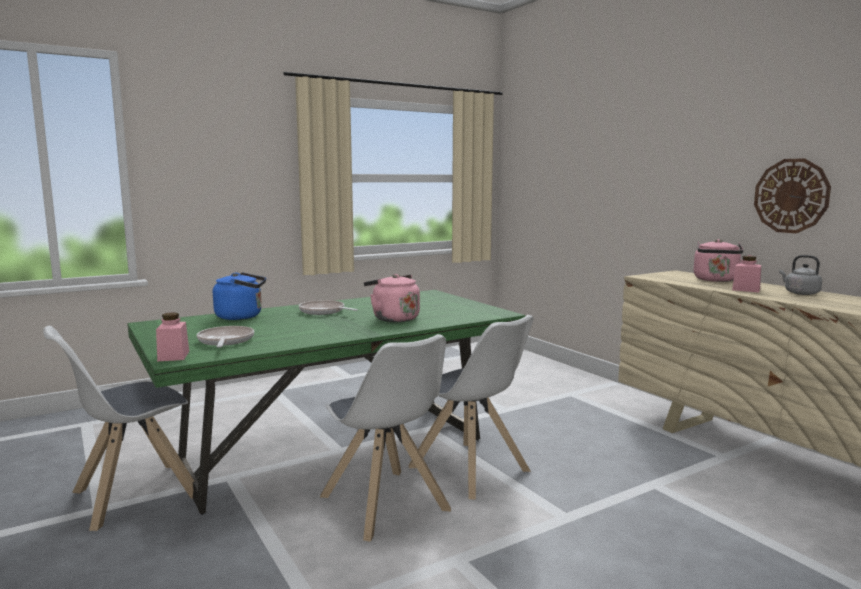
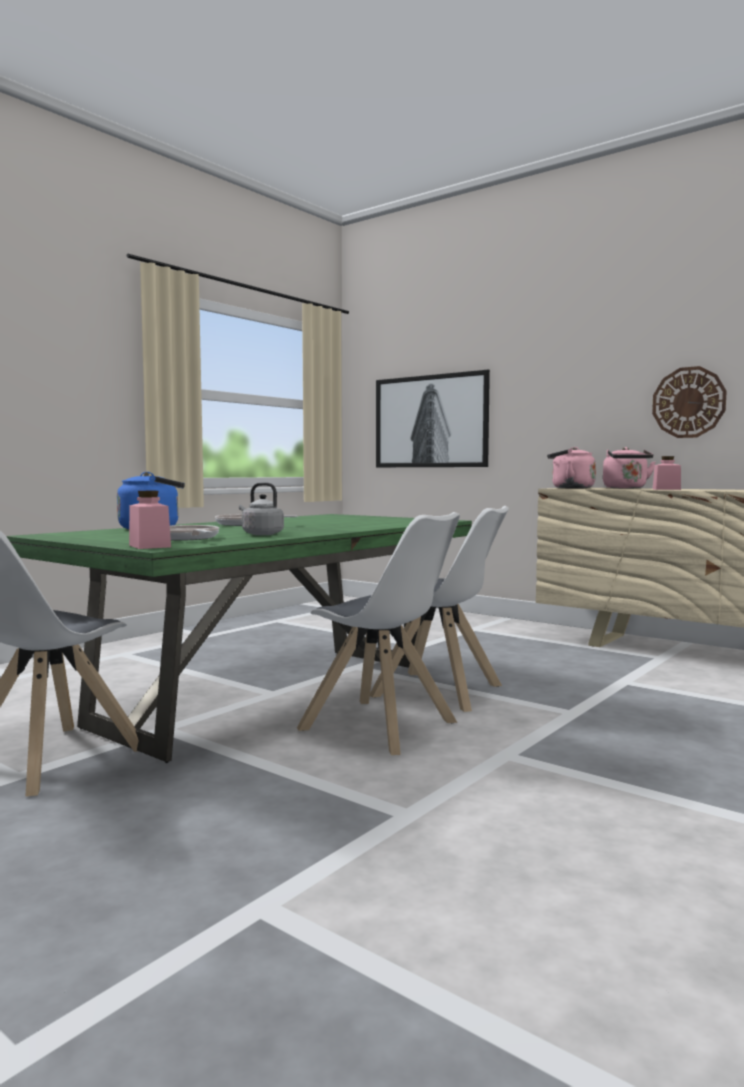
camera: 20 degrees left, 5 degrees down
pink kettle [364,274,420,322] -> pink kettle moved to [547,447,596,489]
grey kettle [779,255,822,295] -> grey kettle moved to [239,482,284,535]
none -> picture [376,370,490,467]

